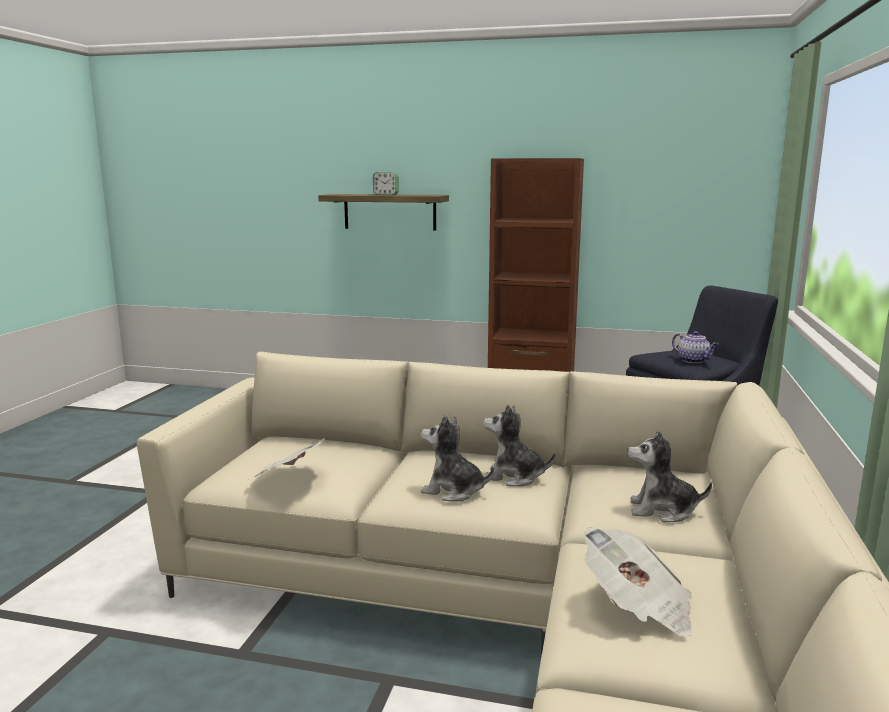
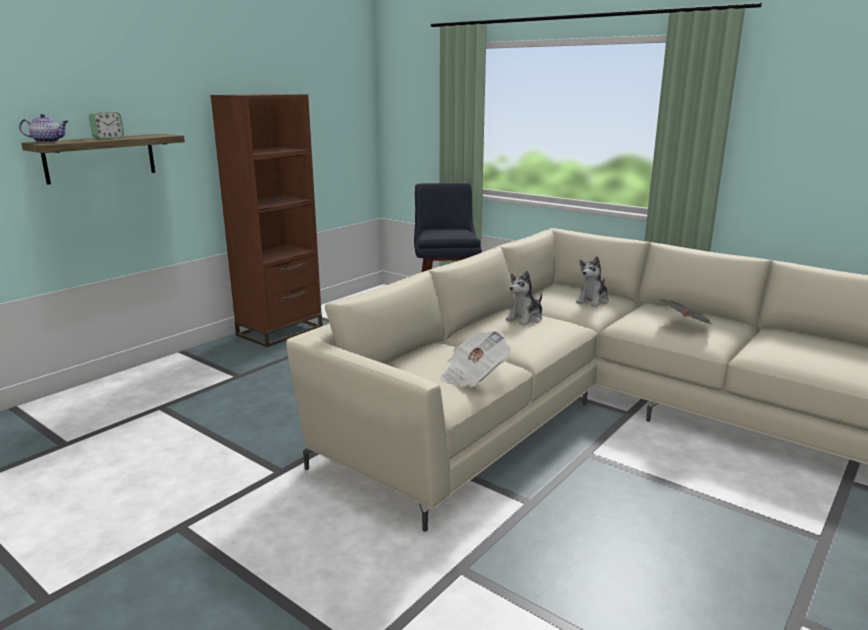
camera: 65 degrees left, 5 degrees up
plush toy [421,415,494,501] -> none
teapot [672,331,719,363] -> teapot moved to [19,114,68,143]

